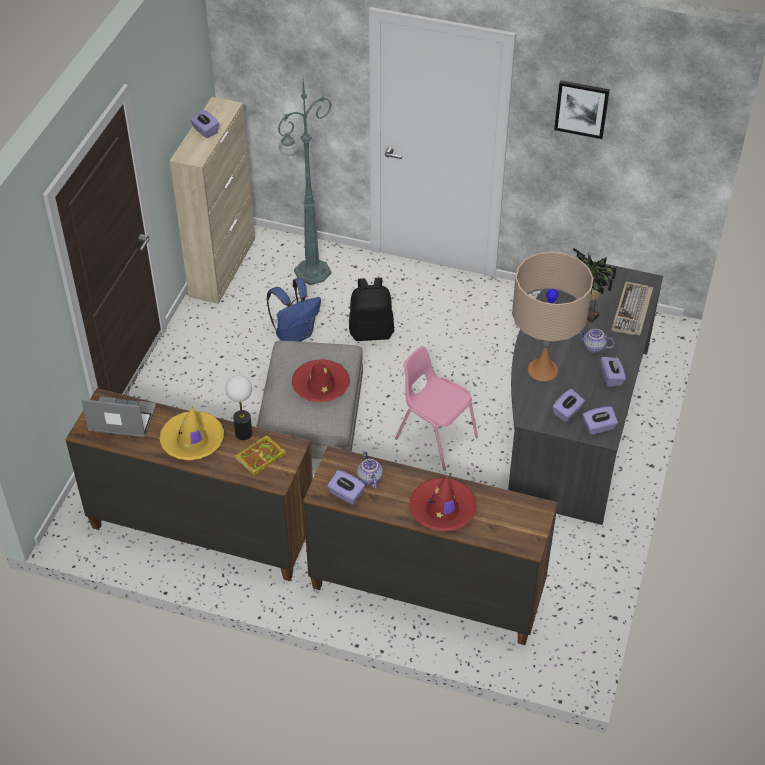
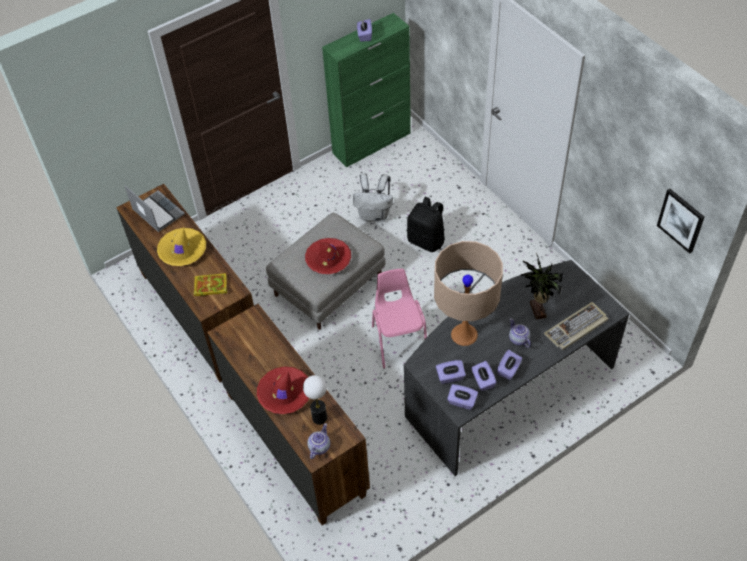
camera: 40 degrees right, 5 degrees up
beige cabinet [170,97,255,304] -> green cabinet [322,13,411,168]
table lamp [225,375,252,440] -> table lamp moved to [303,375,327,425]
blue backpack [267,278,321,342] -> white backpack [353,173,393,222]
green floor lamp [278,80,332,285] -> none
purple tissue box [327,470,365,505] -> purple tissue box moved to [471,361,497,391]
teapot [357,450,383,489] -> teapot moved to [307,423,330,459]
picture [554,80,610,139] -> picture moved to [657,189,704,253]

